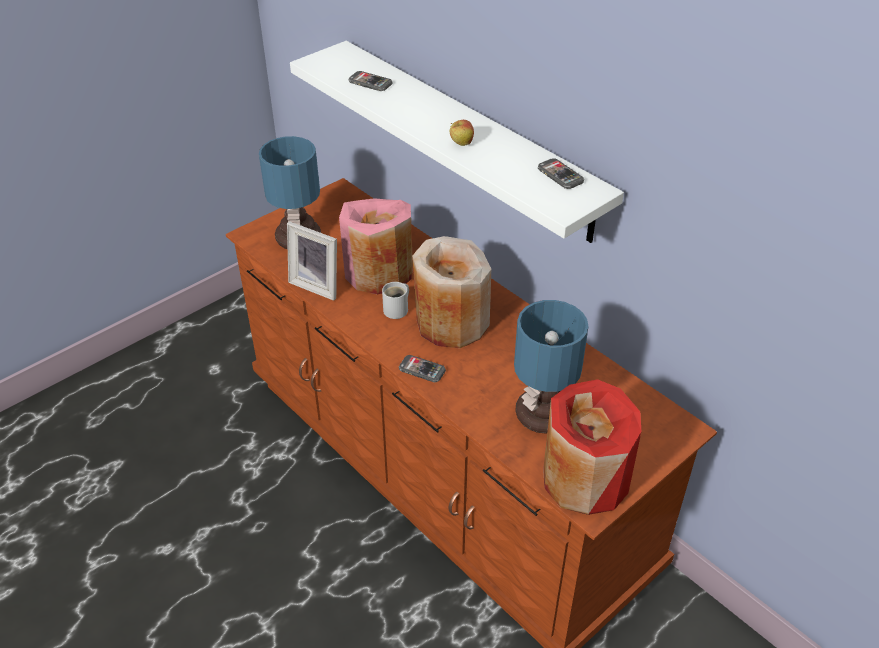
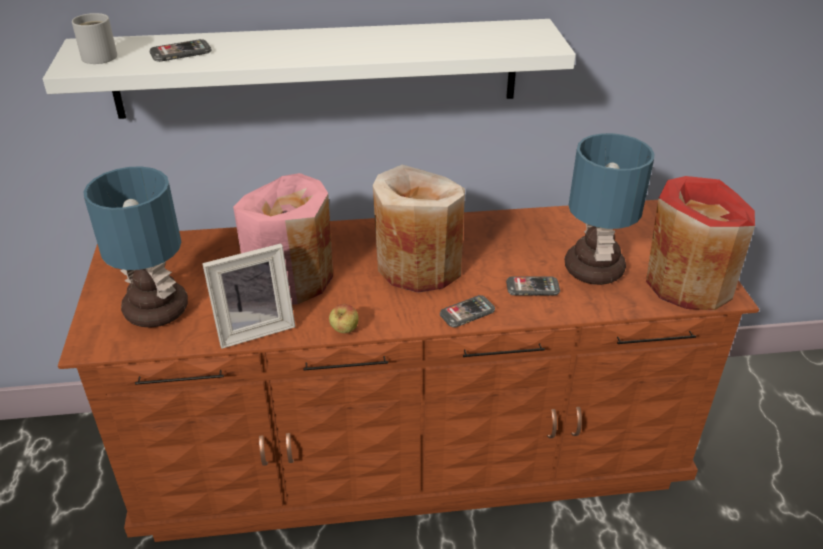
camera: 55 degrees left, 5 degrees down
white mug [382,282,409,319] -> white mug moved to [72,13,117,64]
apple [450,120,474,146] -> apple moved to [329,304,359,333]
phone [538,158,584,189] -> phone moved to [506,276,560,296]

